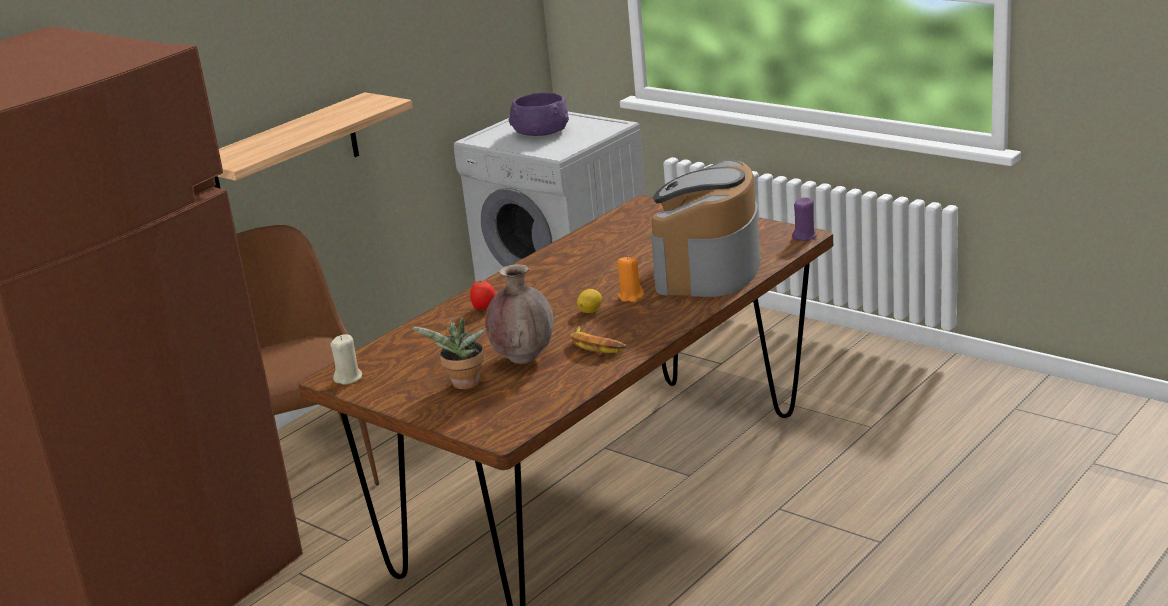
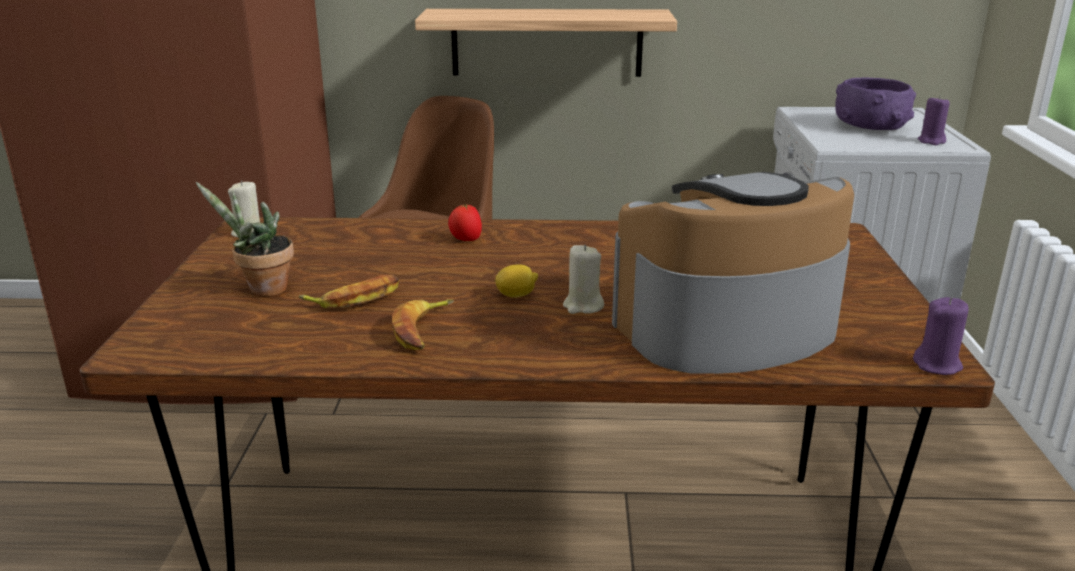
camera: 50 degrees right, 0 degrees up
brown vase [485,264,553,364] -> banana [299,274,399,308]
orange candle [618,256,644,302] -> beige candle [563,245,604,314]
none -> purple candle [918,96,950,145]

